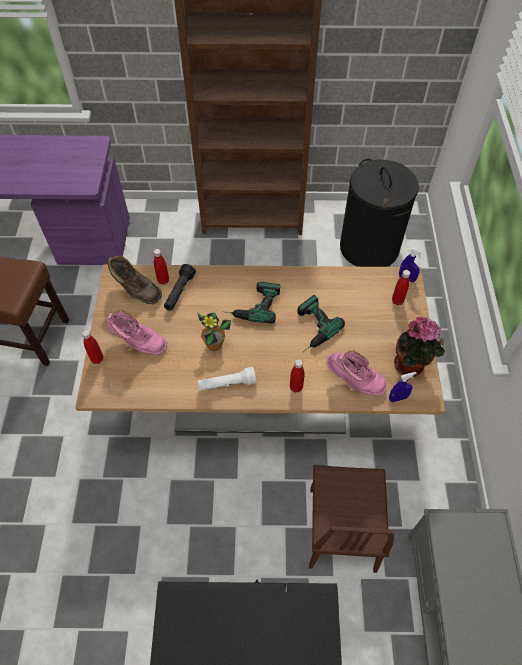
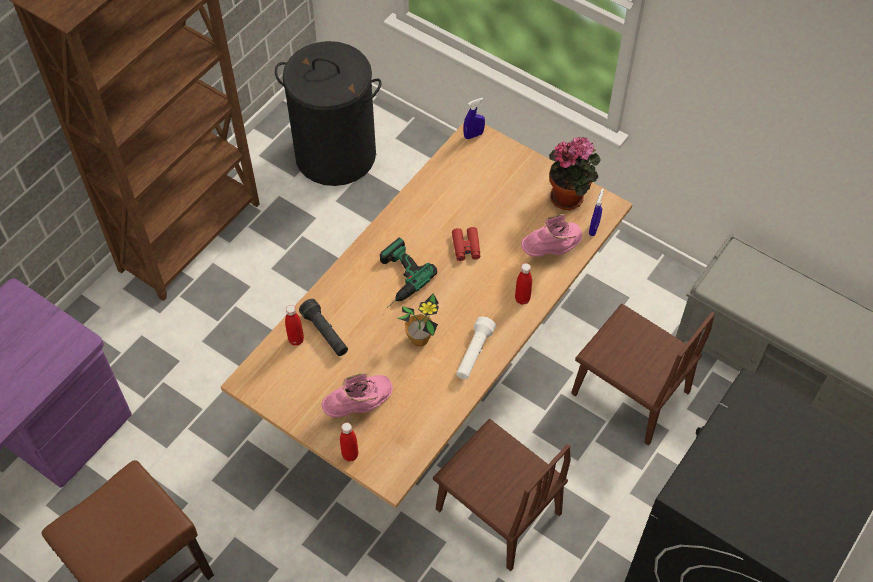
camera: 55 degrees left, 0 degrees up
brown boot [107,255,162,304] -> none
power drill [297,295,345,352] -> red binoculars [452,227,481,261]
red bottle [392,270,410,305] -> none
none -> brown chair [433,419,571,571]

